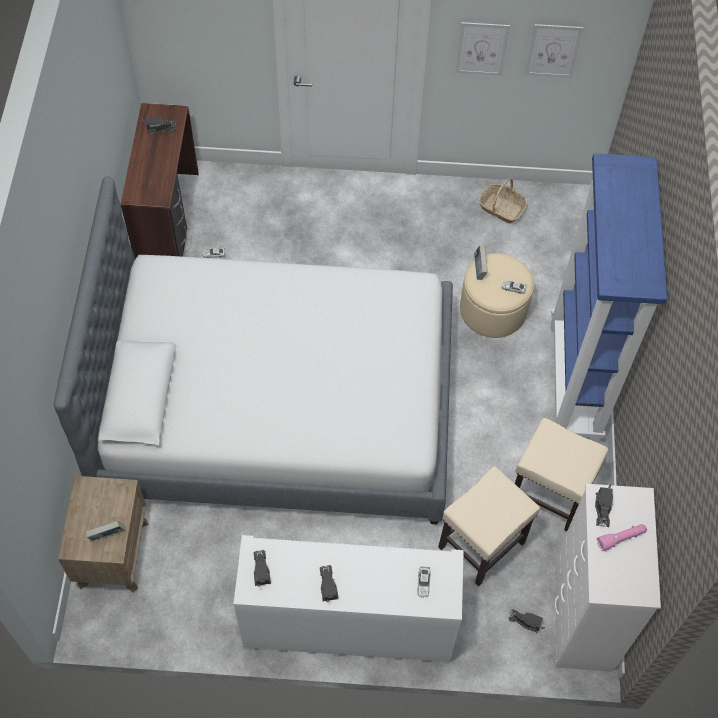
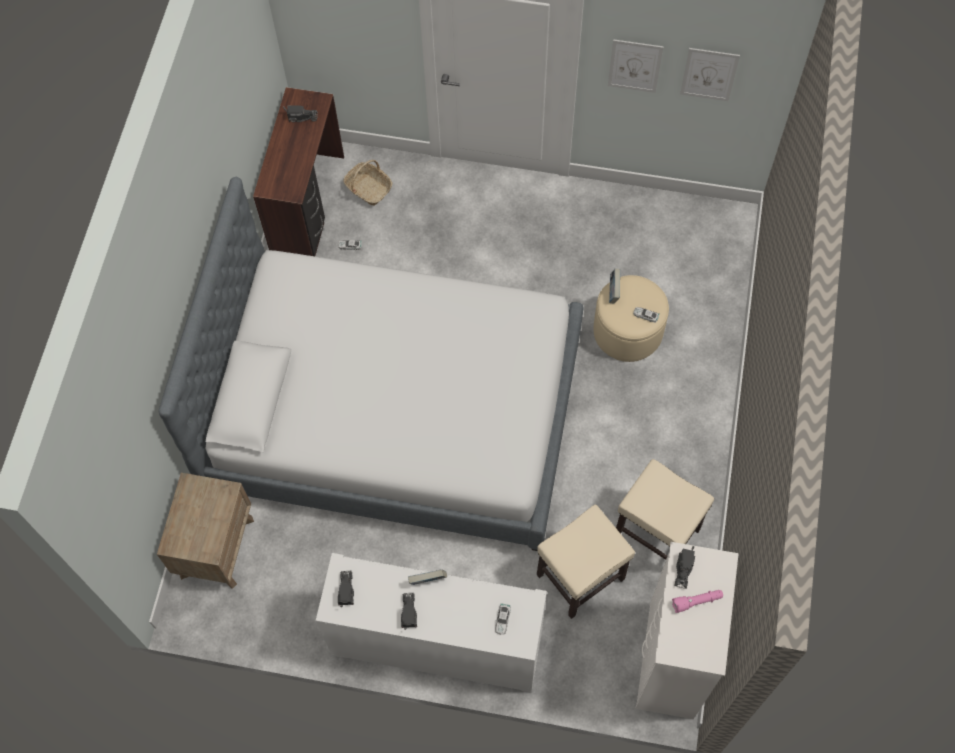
camera: 10 degrees right, 5 degrees up
book [85,521,125,540] -> book moved to [408,569,447,585]
basket [479,178,527,224] -> basket moved to [343,160,393,206]
toy truck [509,609,545,633] -> none
blue bookcase [551,153,667,443] -> none

